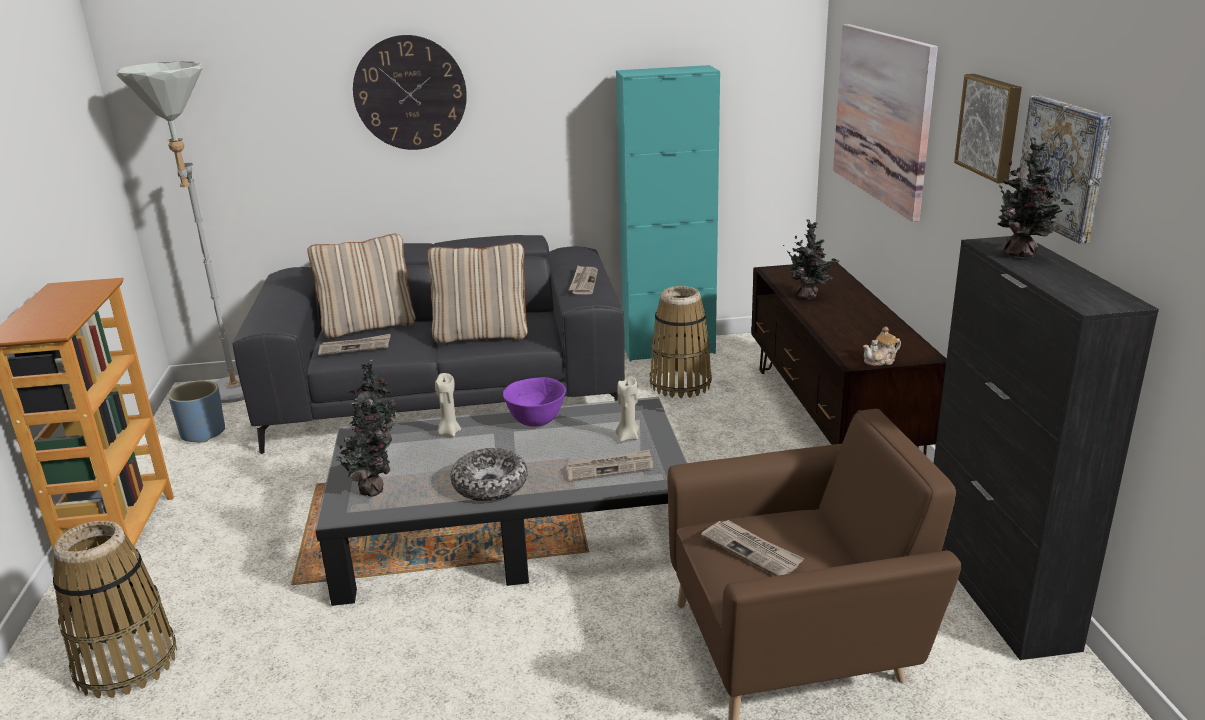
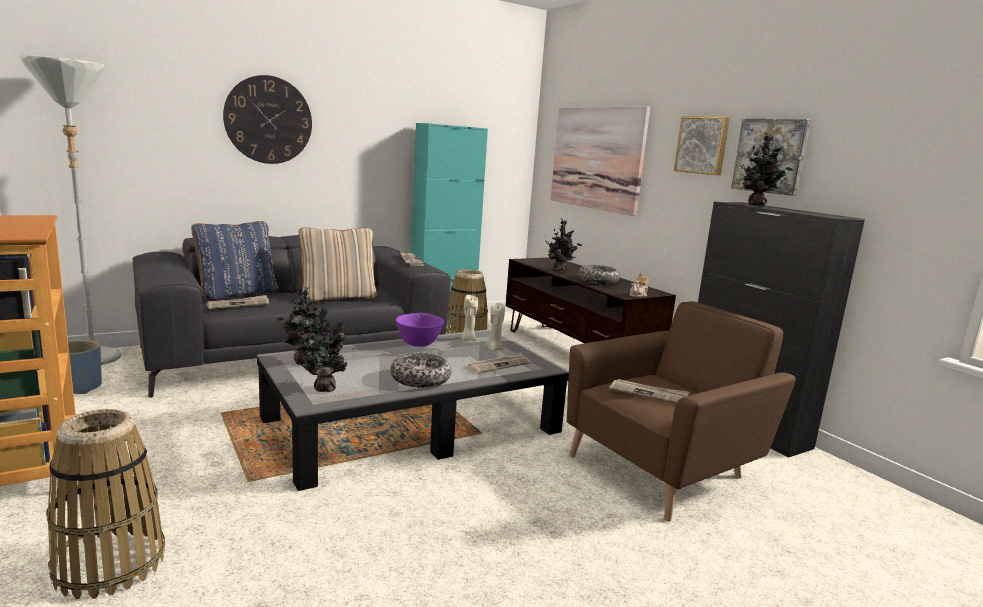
camera: 25 degrees left, 10 degrees down
beige pillow [308,234,416,339] -> blue pillow [191,221,278,301]
beige candle [435,373,461,437] -> beige candle moved to [462,295,478,341]
none -> bowl [578,265,620,285]

